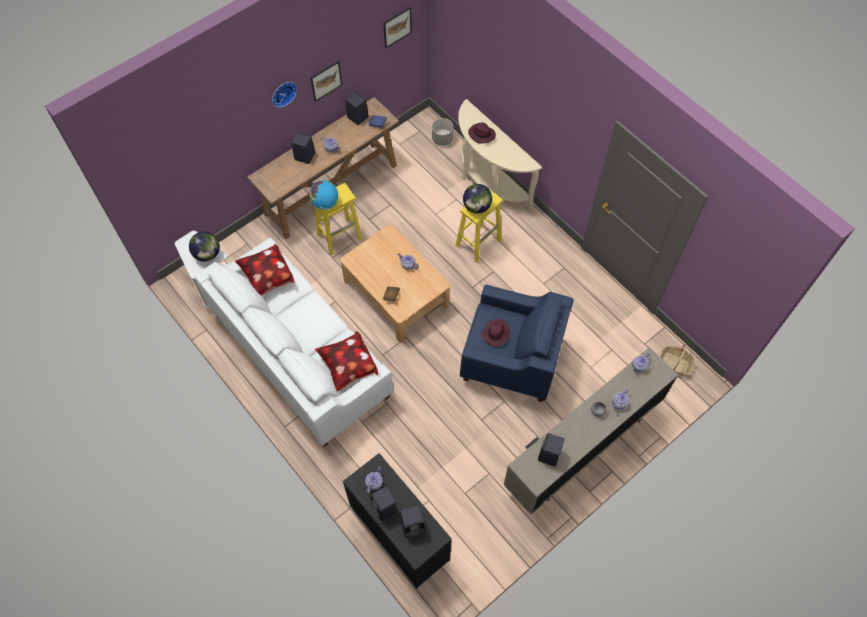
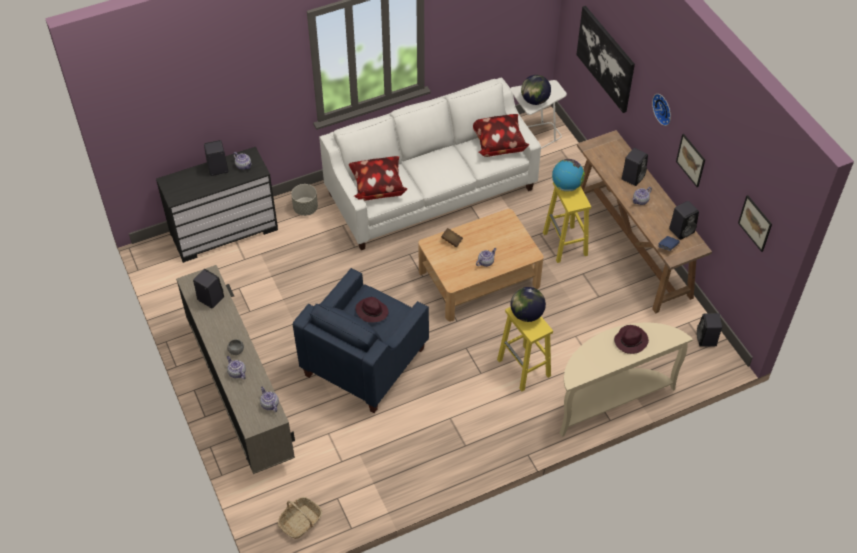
camera: 105 degrees right, 10 degrees down
black speaker [400,505,425,537] -> black speaker moved to [697,313,722,347]
grey planter [432,118,453,146] -> grey planter moved to [291,184,318,216]
none -> picture [576,6,635,113]

